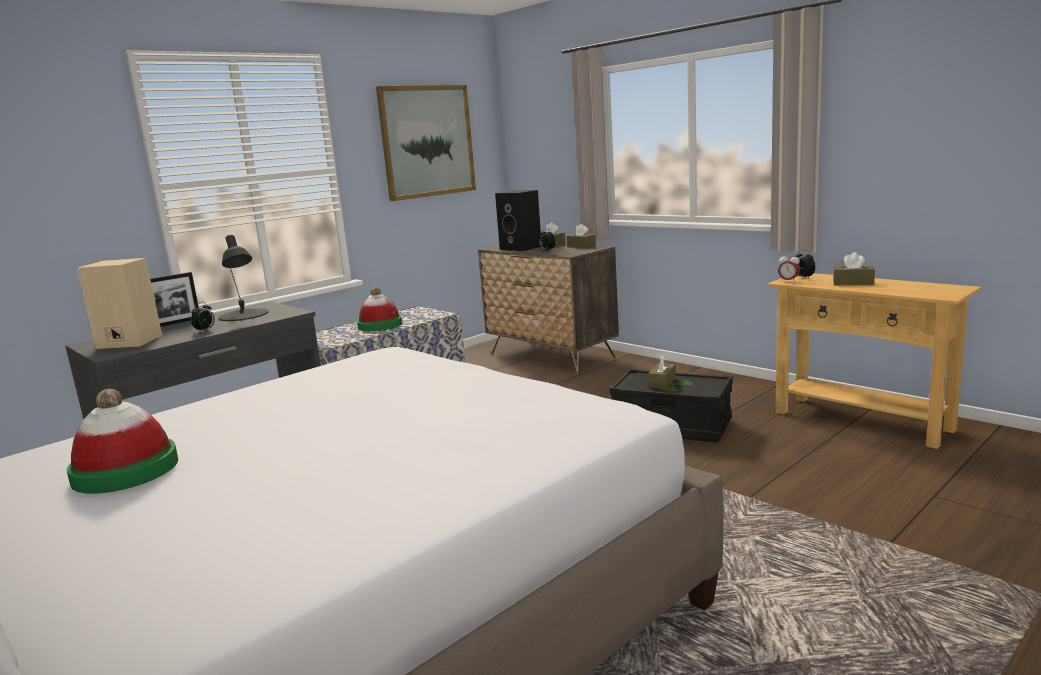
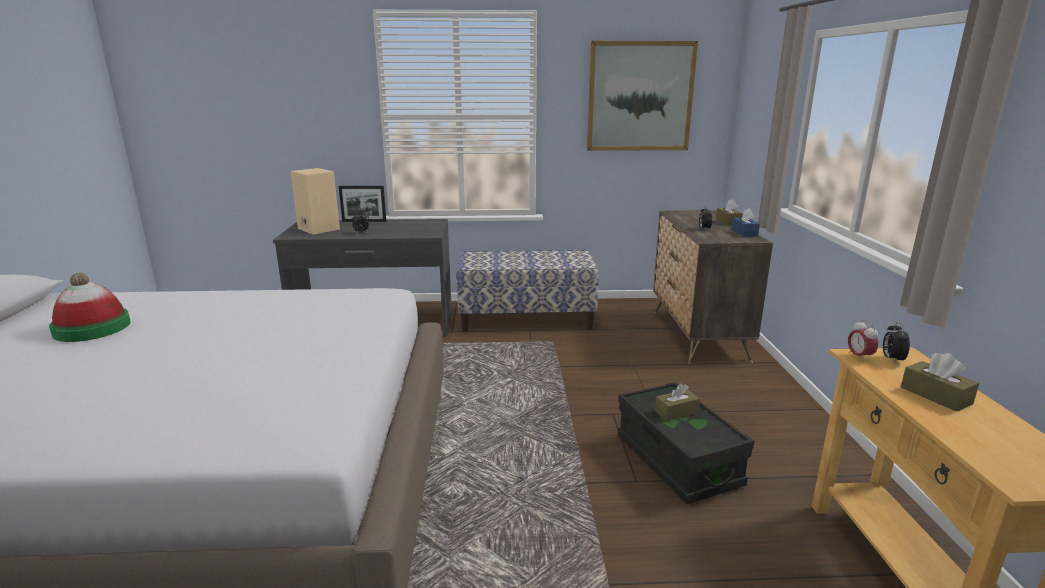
camera: 40 degrees right, 5 degrees up
black table lamp [218,235,268,321] -> none
hat [357,287,402,331] -> none
black speaker [495,190,541,251] -> none
brown tissue box [567,224,596,248] -> blue tissue box [732,209,760,237]

